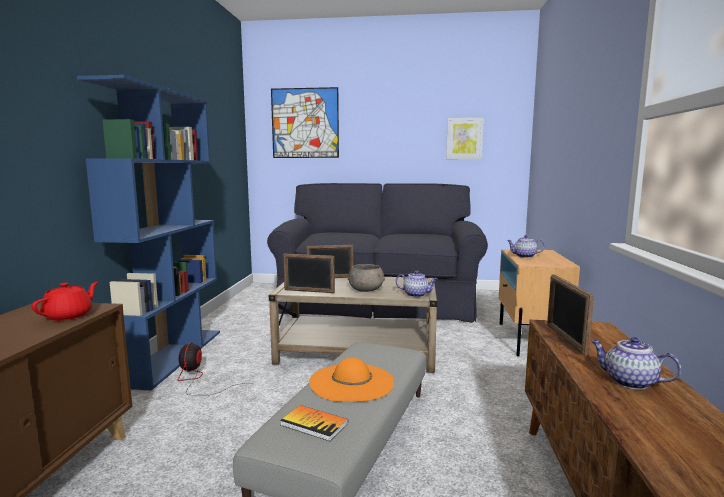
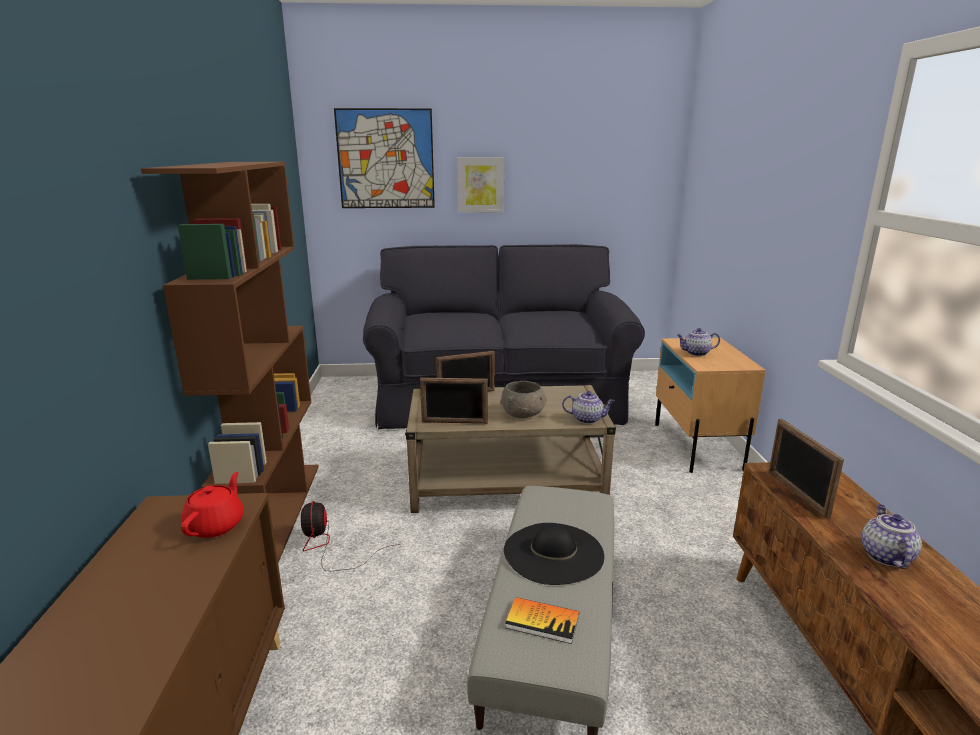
camera: 10 degrees left, 10 degrees up
blue bookcase [77,75,220,391] -> brown bookcase [141,162,319,563]
orange hat [309,357,394,402] -> black hat [504,523,604,585]
picture [446,118,484,159] -> picture moved to [457,157,504,213]
teapot [591,337,681,390] -> teapot turned 75 degrees clockwise [861,504,922,569]

